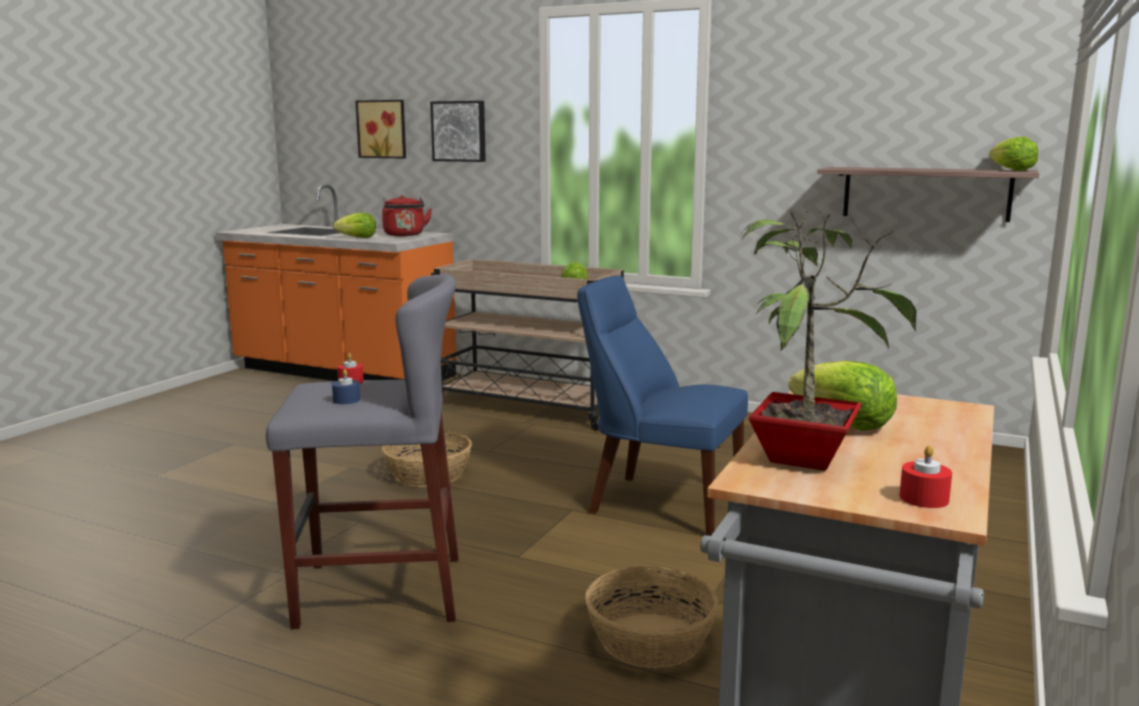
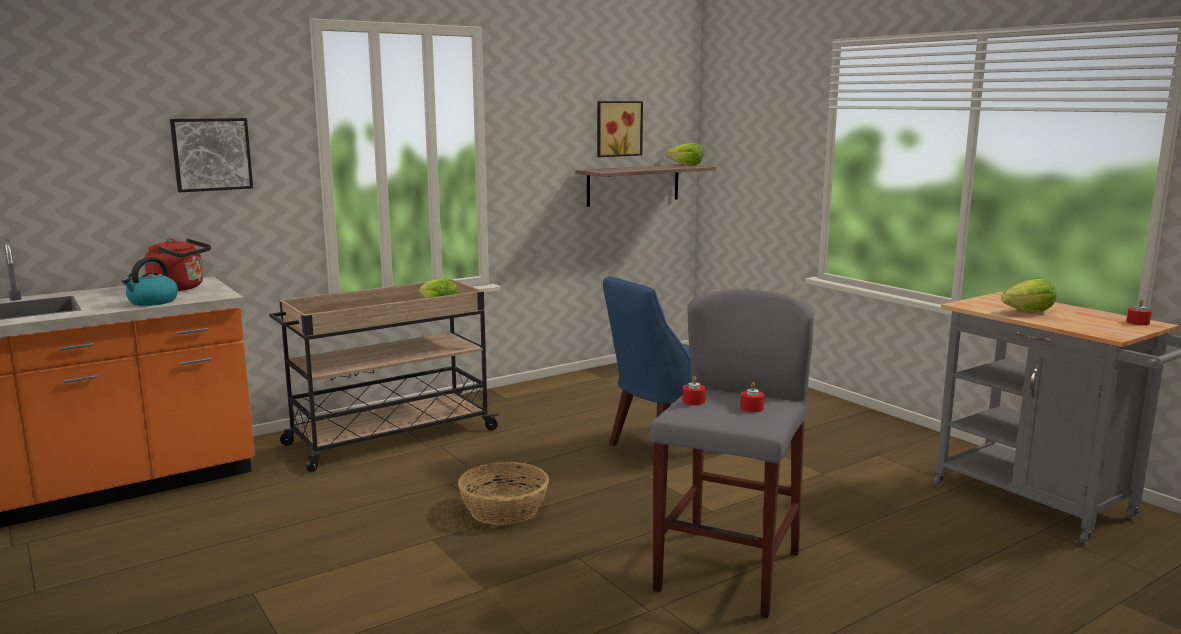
camera: 60 degrees left, 0 degrees up
blue candle [332,369,360,404] -> red candle [740,382,764,412]
lettuce [333,213,376,238] -> kettle [122,257,178,306]
picture [356,100,406,158] -> picture moved to [597,101,643,157]
basket [585,566,719,668] -> none
potted plant [740,207,916,471] -> none

